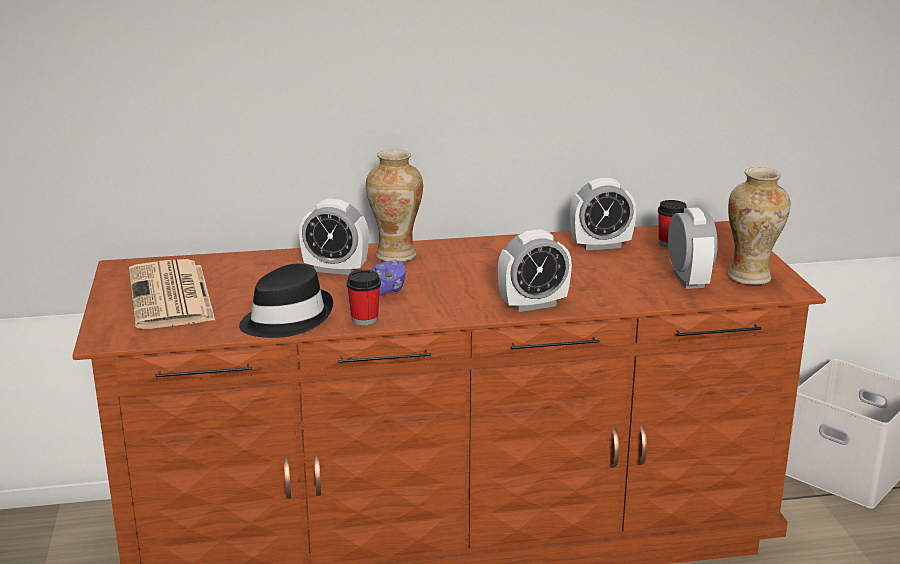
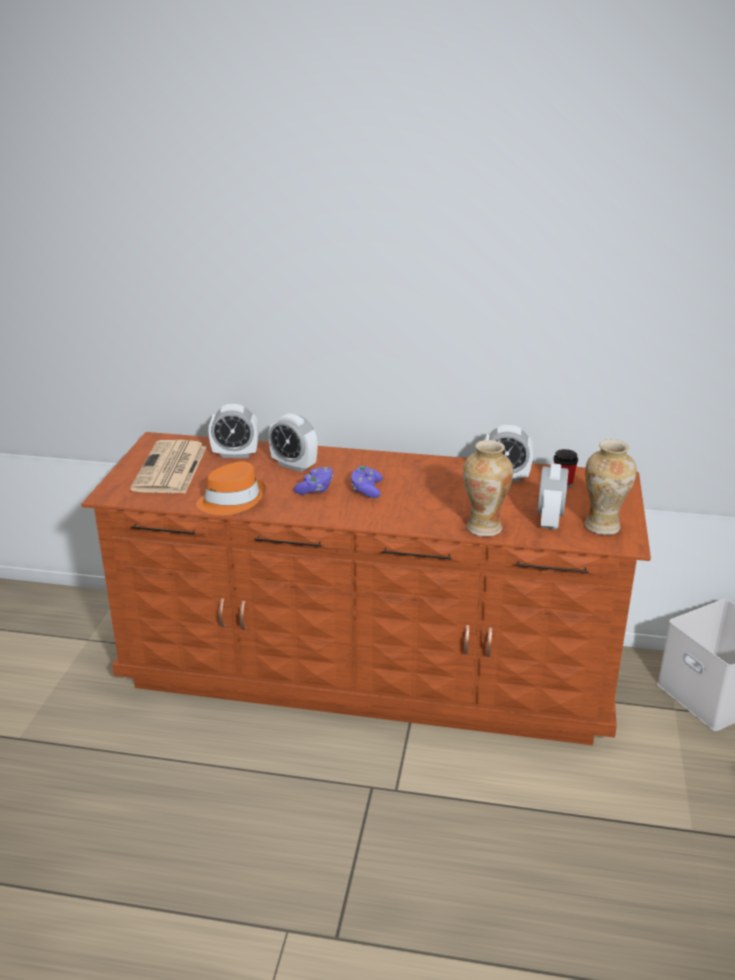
camera: 20 degrees right, 5 degrees up
black hat [239,264,333,338] -> orange hat [196,461,266,515]
cup [346,270,381,325] -> none
vase [366,149,423,262] -> vase moved to [463,440,513,537]
alarm clock [498,229,572,312] -> alarm clock moved to [208,404,259,458]
none -> purple game controller [351,466,383,498]

